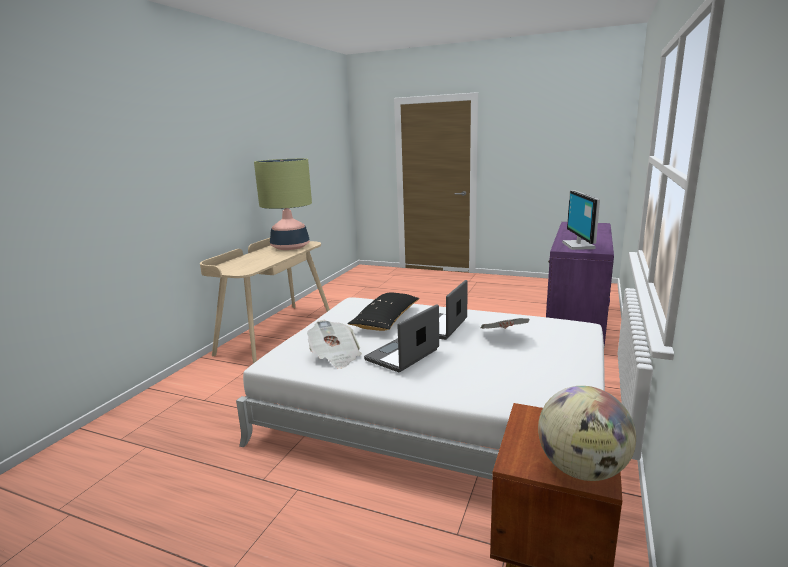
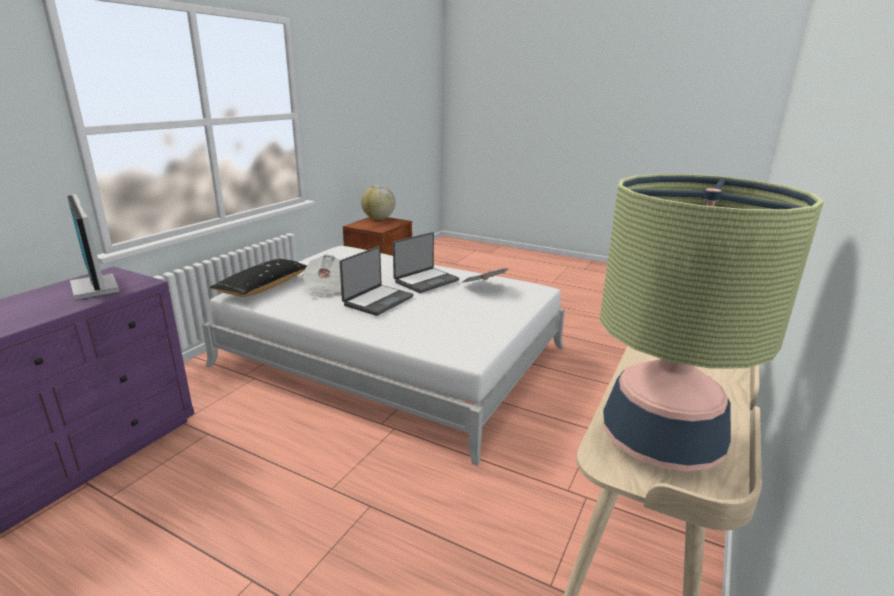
camera: 175 degrees left, 5 degrees up
black pillow [348,293,419,331] -> black pillow moved to [209,259,308,297]
monitor [562,190,600,250] -> monitor turned 135 degrees clockwise [67,194,120,300]

